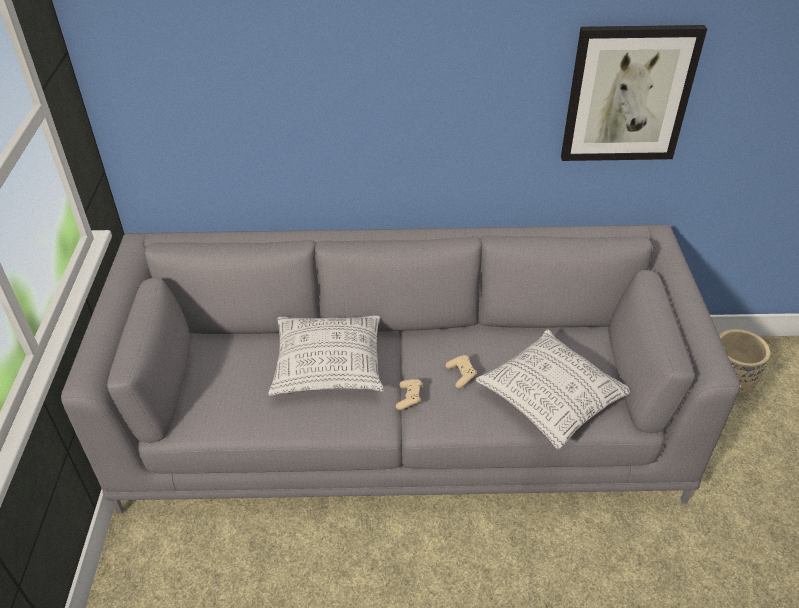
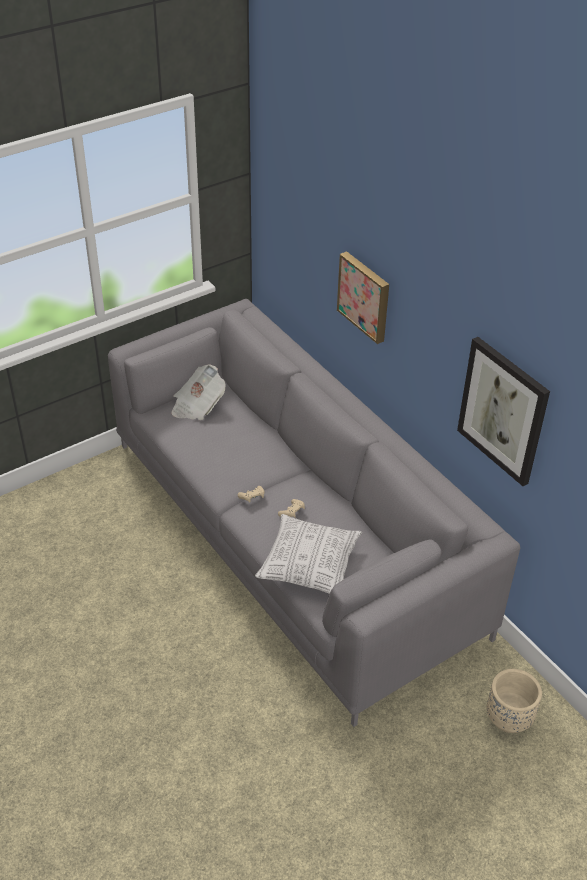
camera: 55 degrees right, 0 degrees up
pillow [268,316,384,396] -> none
none -> newspaper [171,365,225,420]
none -> picture [337,251,389,344]

